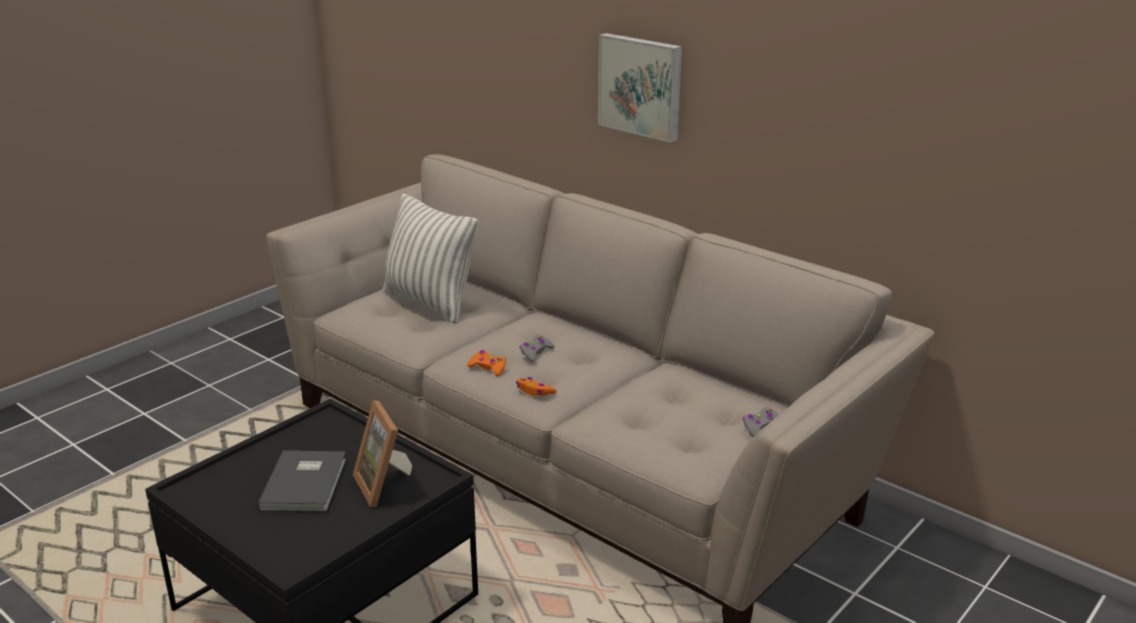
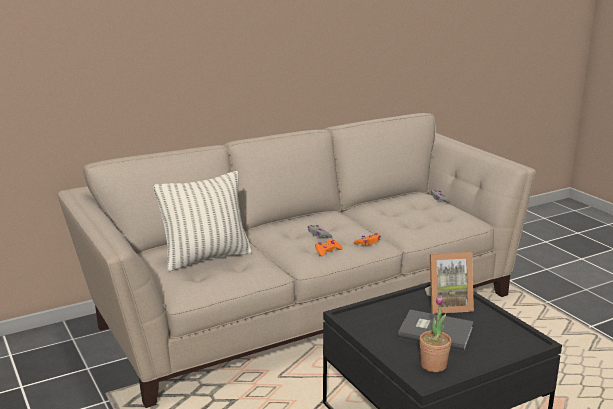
camera: 70 degrees left, 5 degrees down
picture [598,33,682,143] -> none
none -> potted plant [420,296,451,372]

